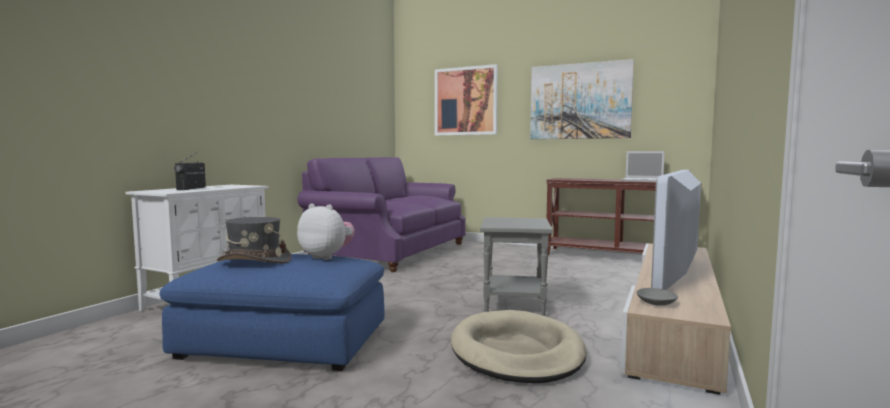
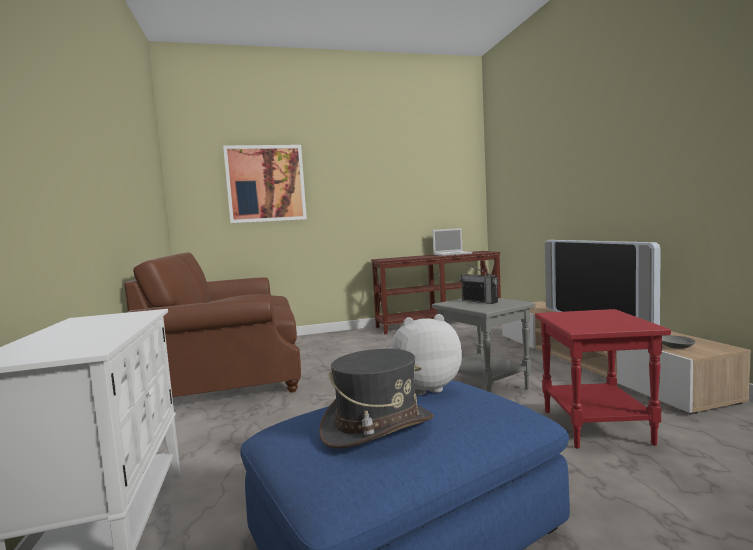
camera: 40 degrees left, 0 degrees up
radio [174,152,206,190] -> radio moved to [460,264,499,304]
purple sofa [298,157,466,272] -> brown sofa [124,253,301,397]
beige dog bed [451,310,586,384] -> red side table [535,309,671,449]
picture [530,59,634,139] -> none

